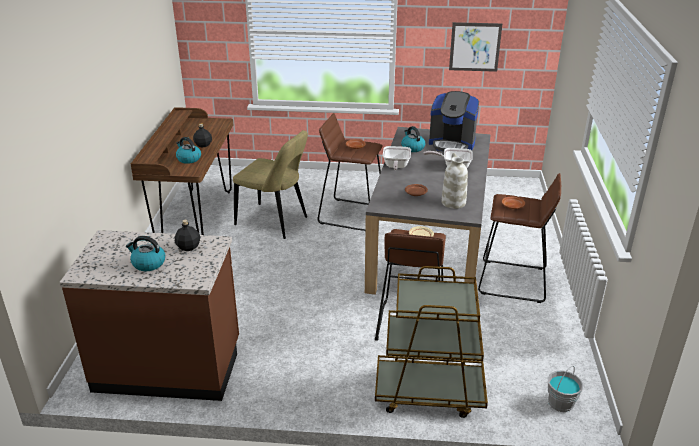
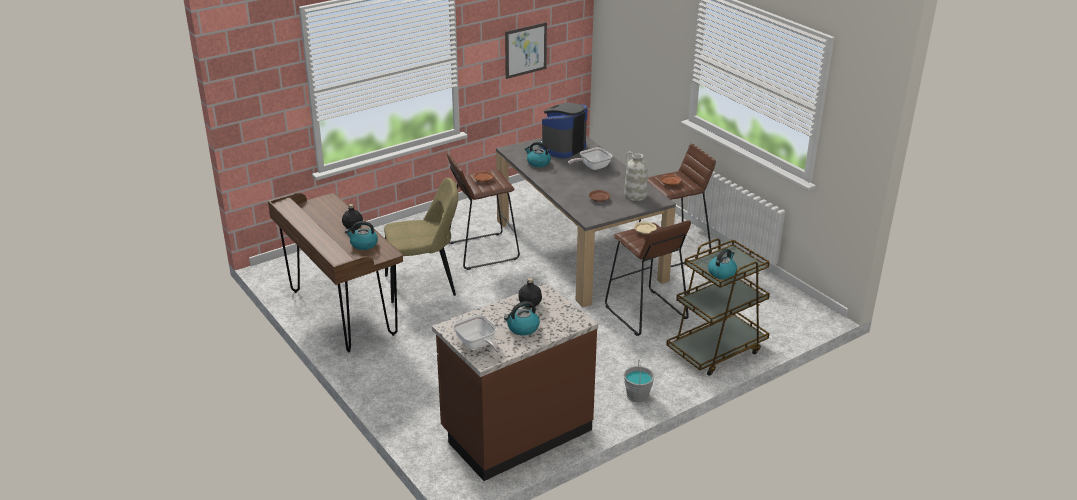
camera: 40 degrees left, 0 degrees up
frying pan [383,146,411,170] -> frying pan moved to [453,315,501,353]
coffee machine [429,91,479,151] -> coffee machine turned 150 degrees clockwise [538,103,588,158]
grey bucket [548,366,583,412] -> grey bucket moved to [624,359,654,402]
none -> kettle [708,248,737,279]

